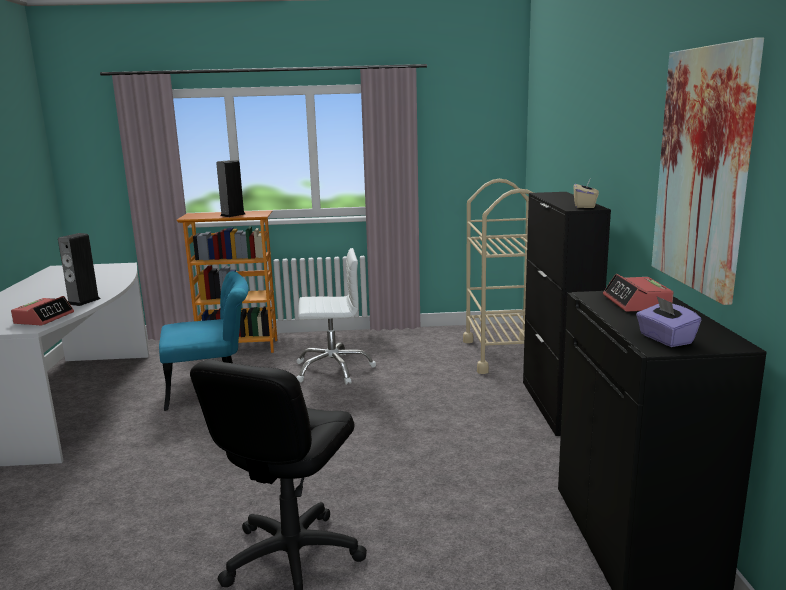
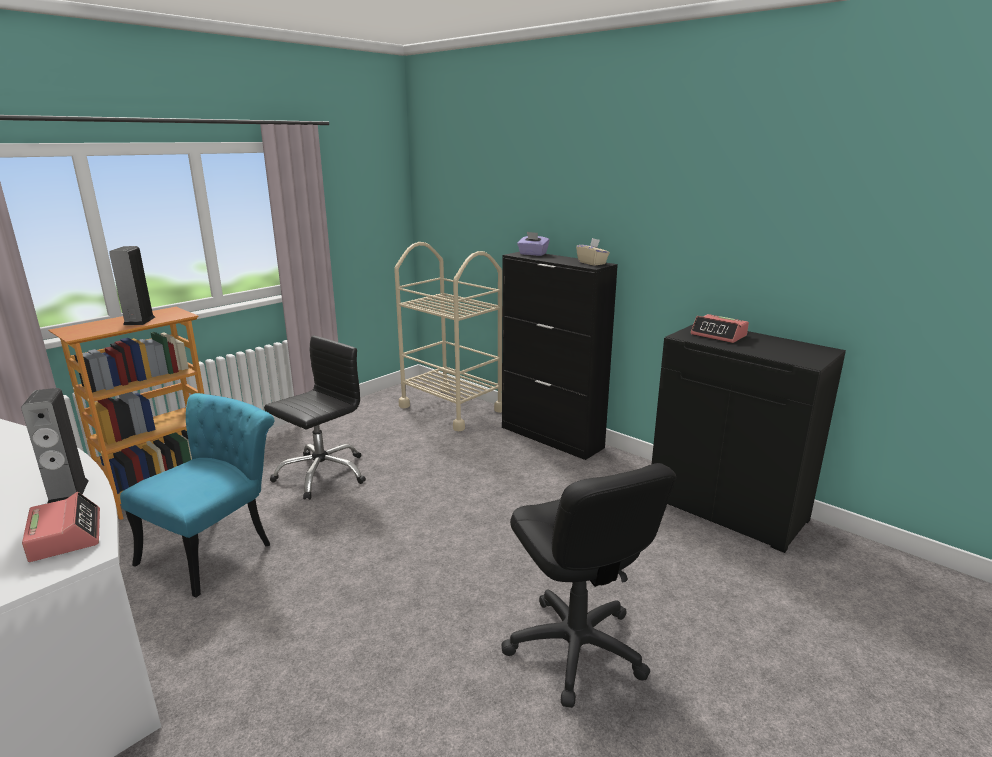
camera: 45 degrees left, 5 degrees up
white office chair [296,248,376,385] -> black office chair [264,335,366,500]
purple tissue box [636,296,701,347] -> purple tissue box moved to [517,232,550,256]
picture [652,37,764,305] -> none

